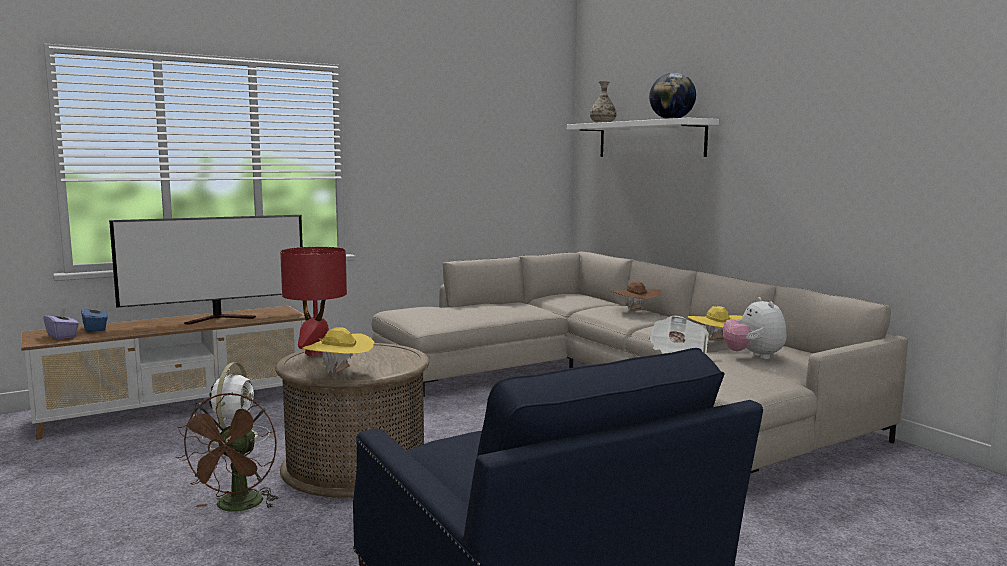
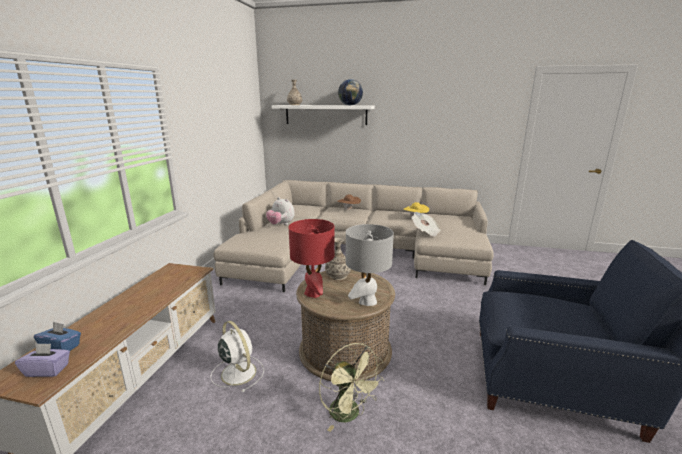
camera: 45 degrees left, 10 degrees up
television [109,215,303,325] -> none
brown fan [176,393,279,512] -> green fan [319,343,384,432]
yellow hat [303,327,374,373] -> grey table lamp [346,224,394,306]
plush toy [722,297,787,359] -> plush toy moved to [266,197,295,225]
none -> vase [325,238,351,280]

